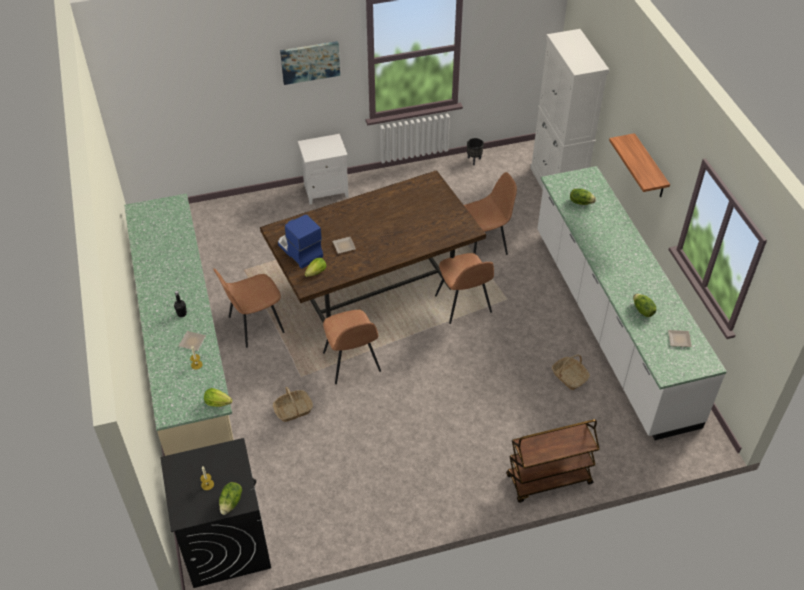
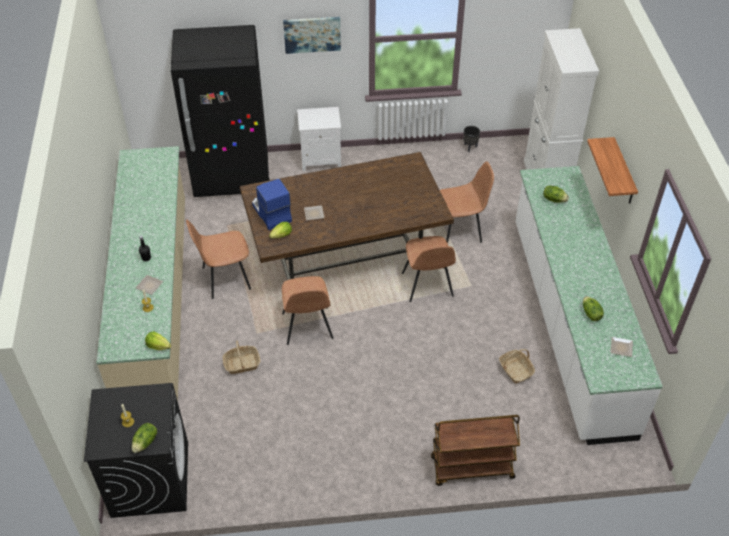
camera: 10 degrees right, 0 degrees up
none -> black fridge [171,25,270,197]

